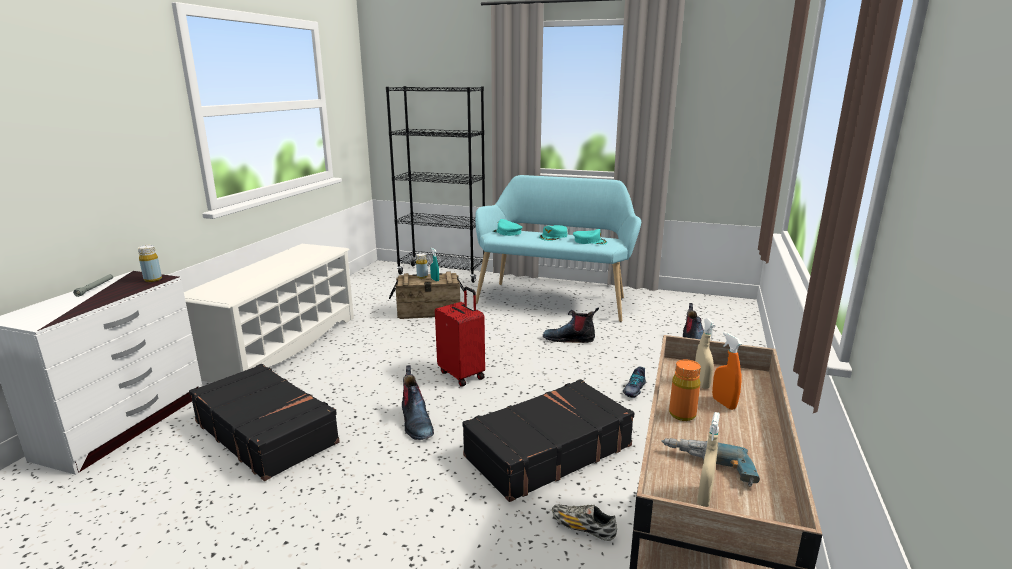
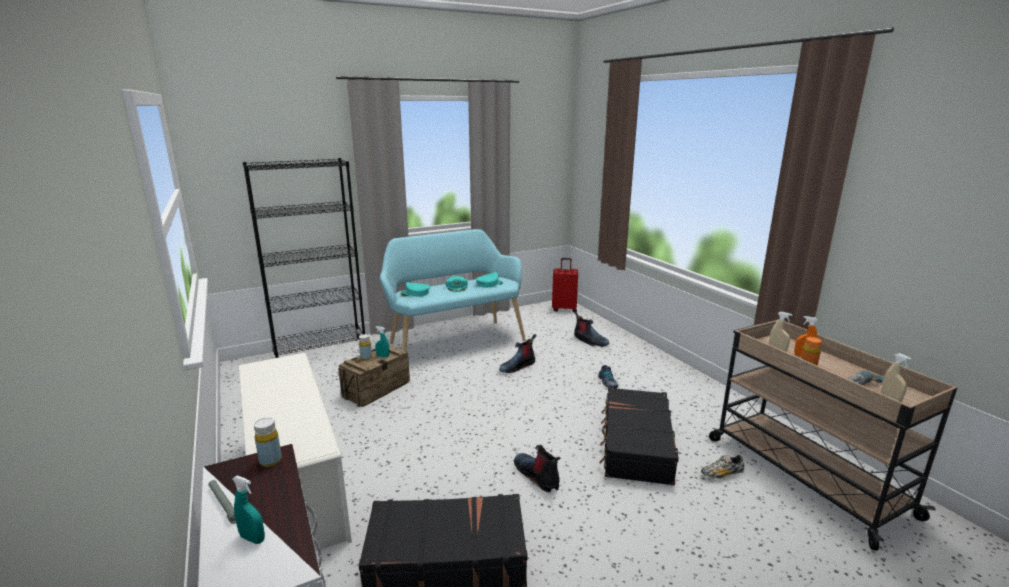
camera: 45 degrees left, 0 degrees up
boot [402,365,434,440] -> boot turned 150 degrees counterclockwise [514,445,560,493]
red suitcase [435,287,485,387] -> red suitcase moved to [552,258,578,312]
none -> turquoise spray bottle [232,475,265,544]

